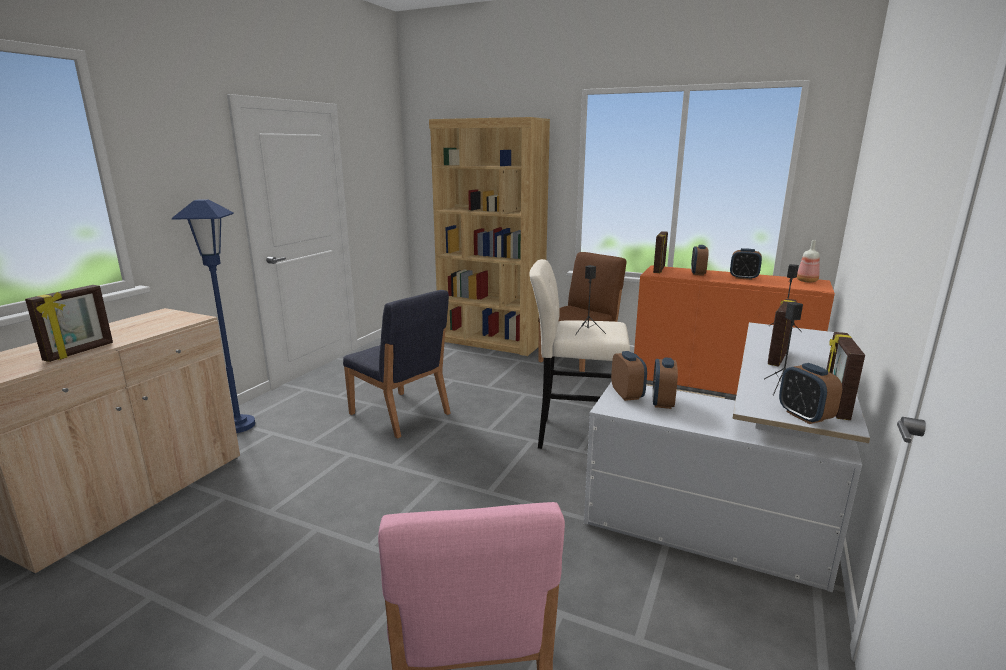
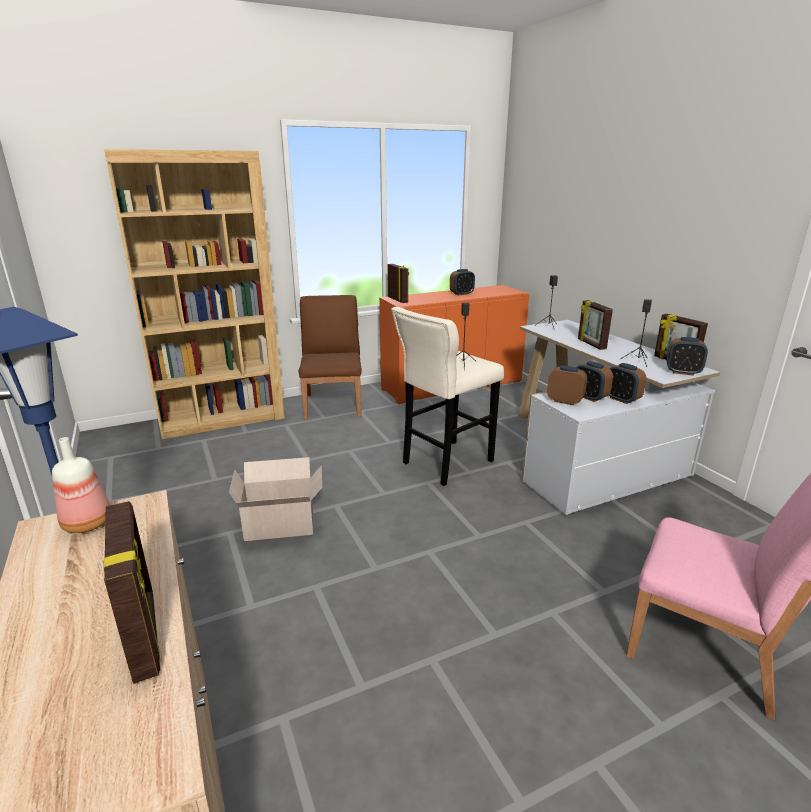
camera: 50 degrees left, 5 degrees up
blue chair [343,290,451,438] -> cardboard box [229,457,322,541]
alarm clock [691,245,709,276] -> alarm clock moved to [609,363,646,404]
bottle [797,240,820,282] -> bottle moved to [52,437,110,533]

